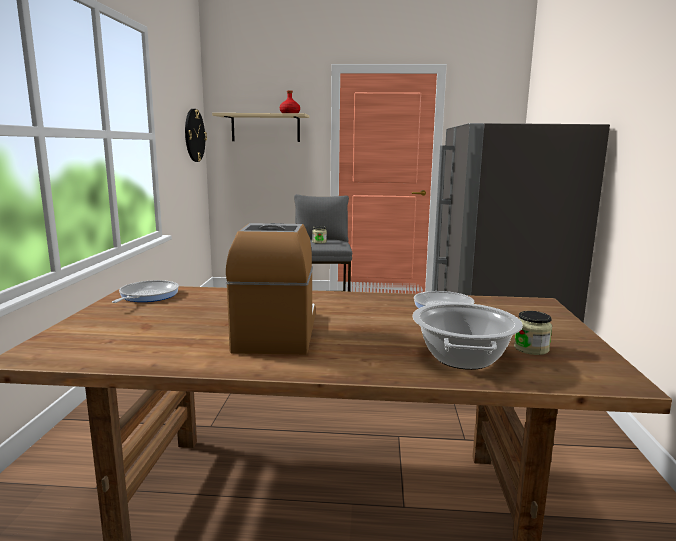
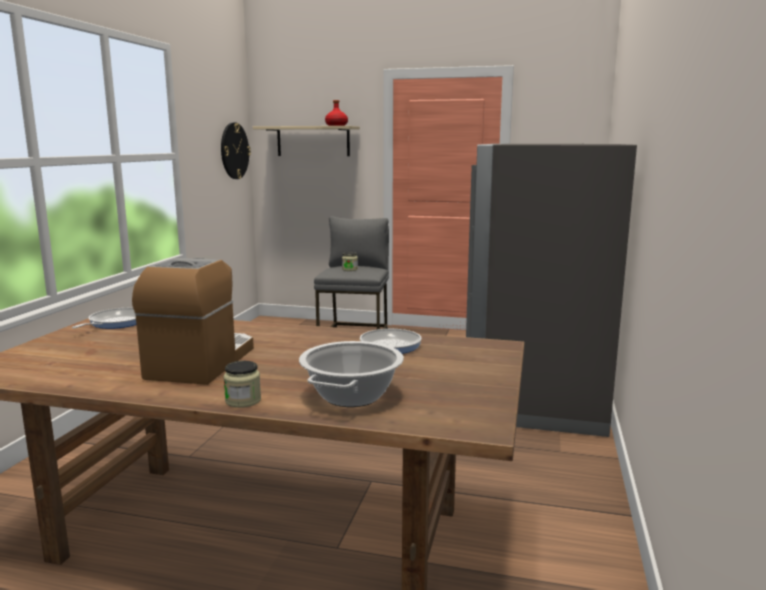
camera: 10 degrees right, 0 degrees up
jar [514,311,552,355] -> jar moved to [223,361,261,408]

